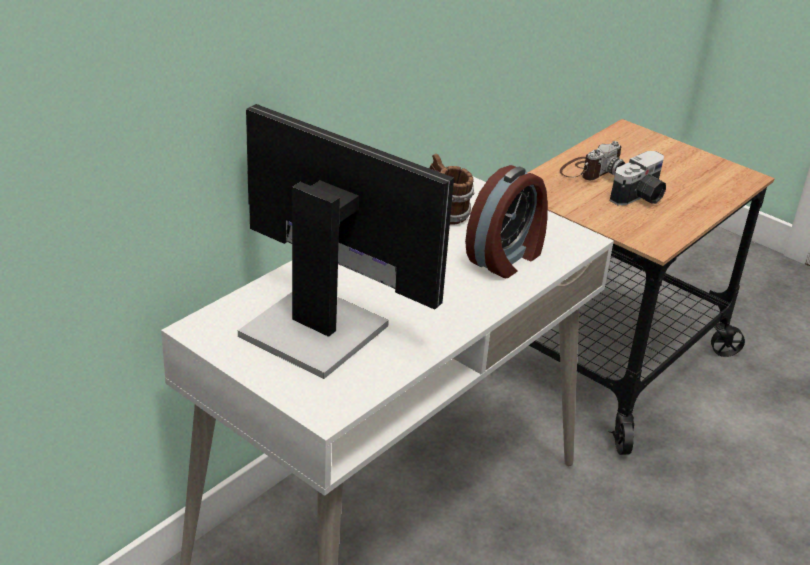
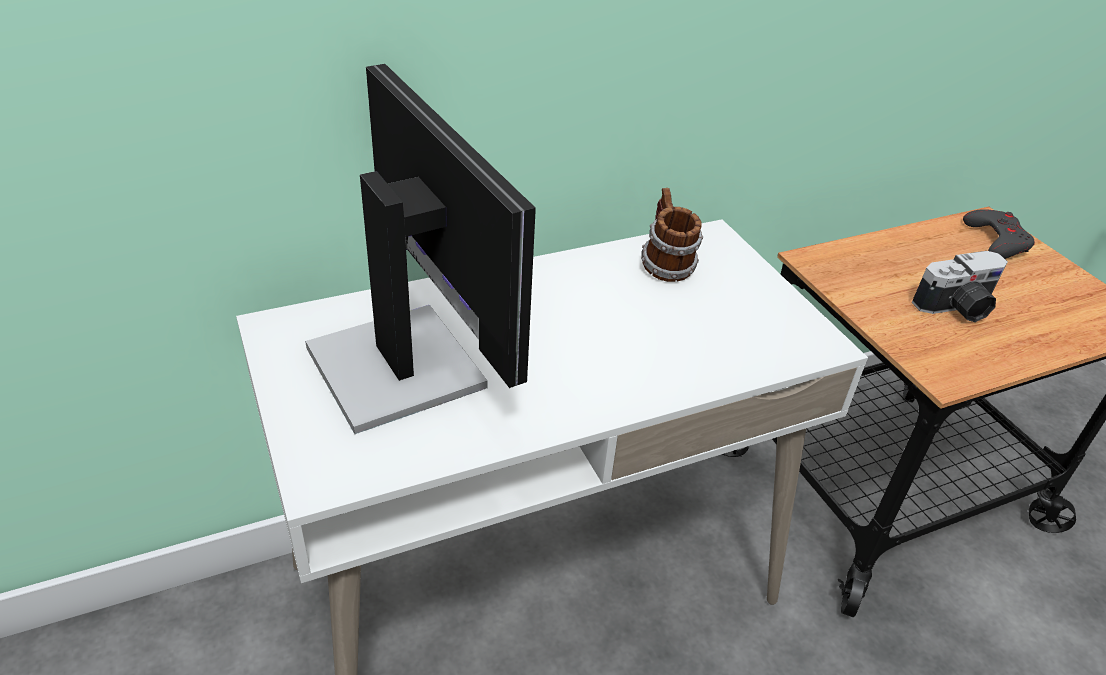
camera: 25 degrees right, 5 degrees up
alarm clock [465,165,548,278] -> none
camera [560,141,625,180] -> none
none -> grey game controller [963,209,1035,259]

